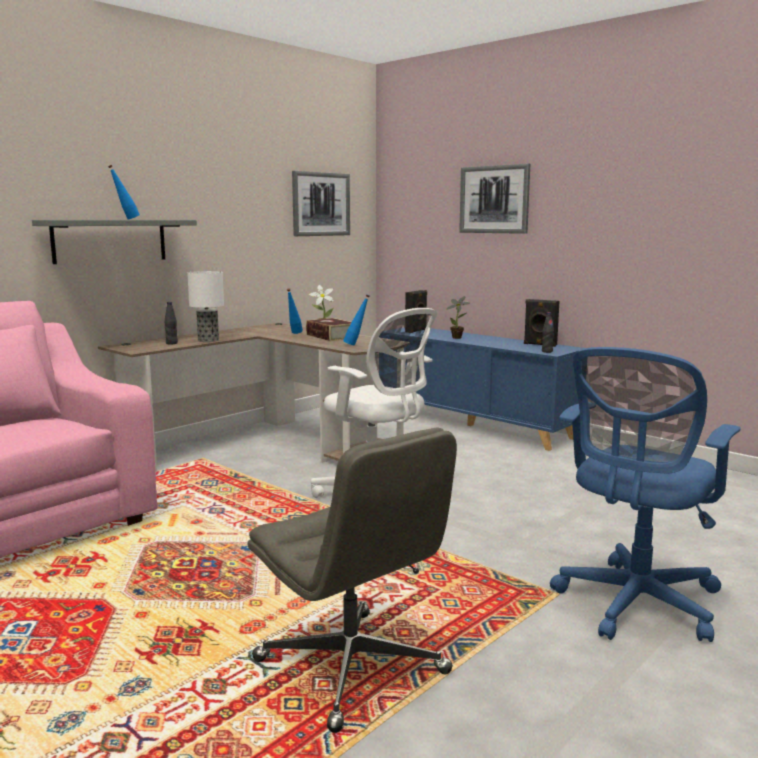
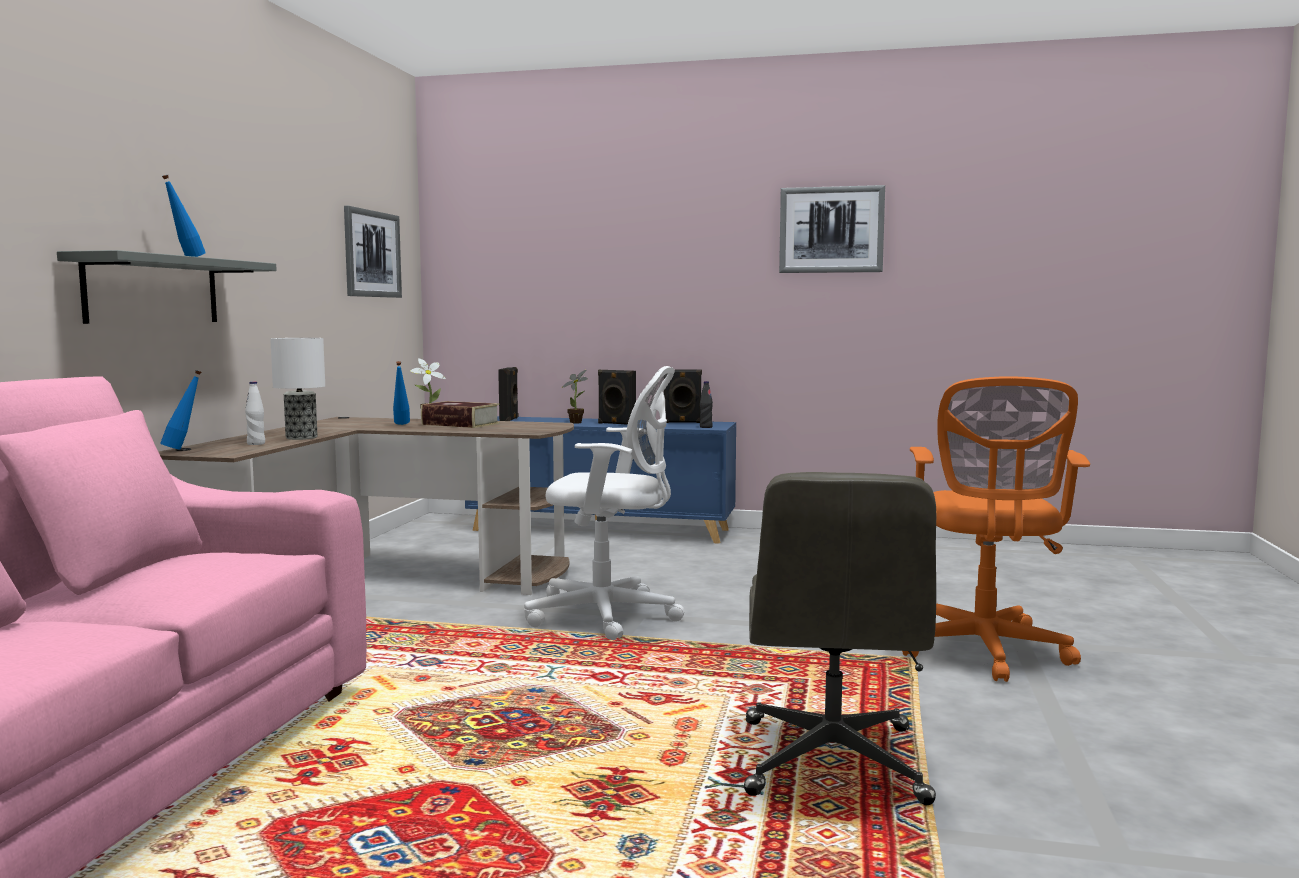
camera: 30 degrees left, 5 degrees down
black bottle [164,302,178,344] -> white bottle [245,382,265,445]
grey office chair [247,428,457,733] -> grey office chair turned 75 degrees clockwise [744,472,936,805]
blue bottle [343,294,369,345] -> blue bottle moved to [160,370,201,450]
picture [459,163,530,234] -> picture moved to [779,185,885,273]
blue office chair [550,347,741,642] -> orange office chair [902,376,1090,682]
none -> black speaker [598,370,636,425]

